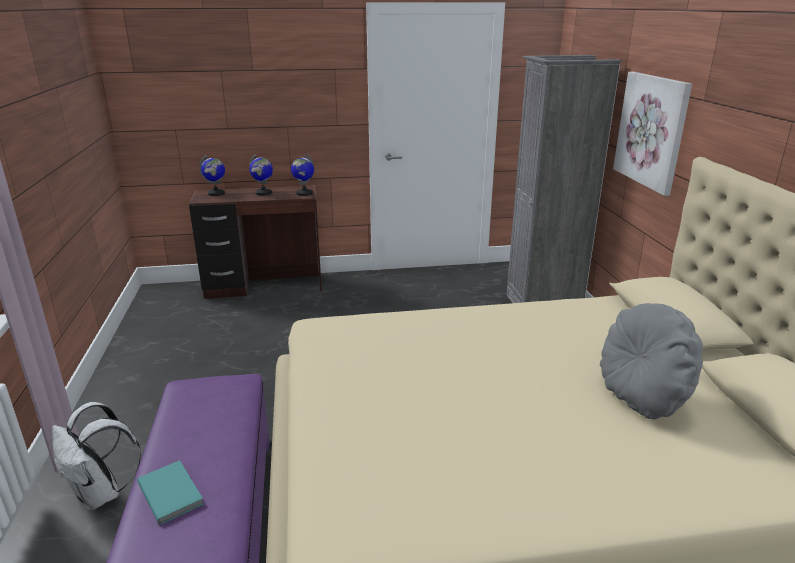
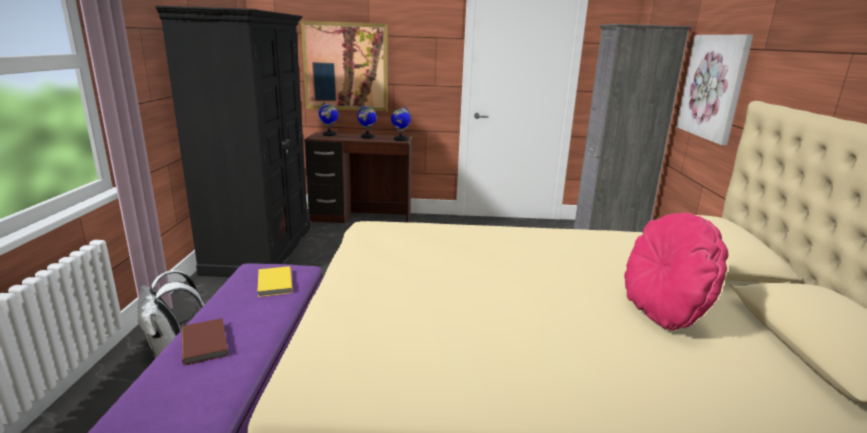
camera: 10 degrees right, 5 degrees down
turquoise book [137,460,204,525] -> brown book [181,318,228,365]
grey pillow [600,303,703,419] -> pink pillow [624,212,728,330]
none -> black wardrobe [155,6,310,277]
none -> yellow book [257,266,293,297]
none -> picture [301,21,388,111]

